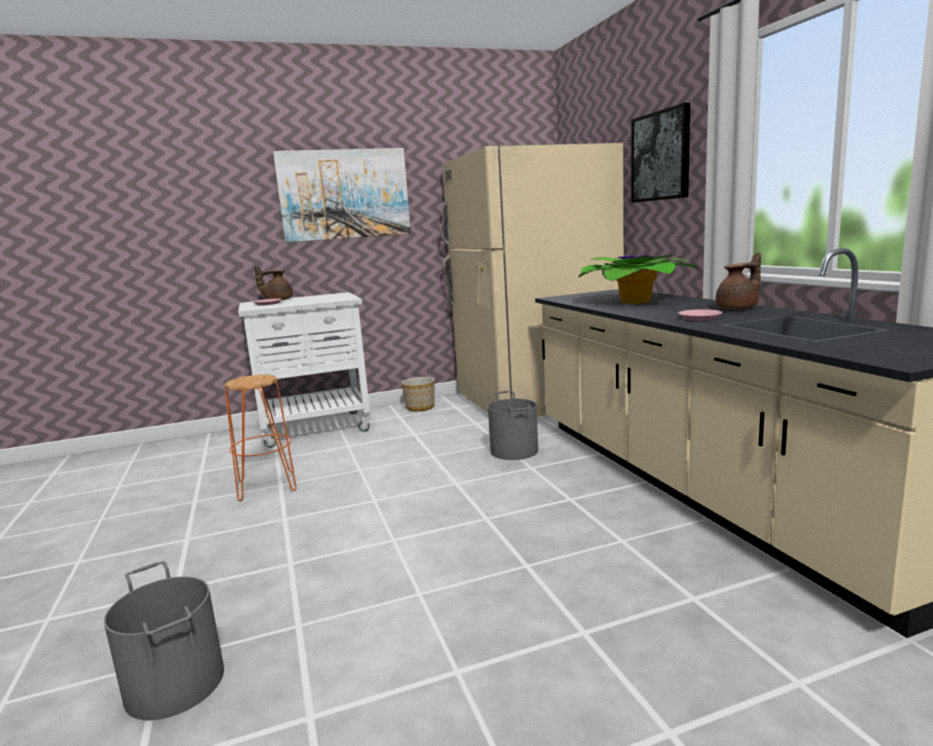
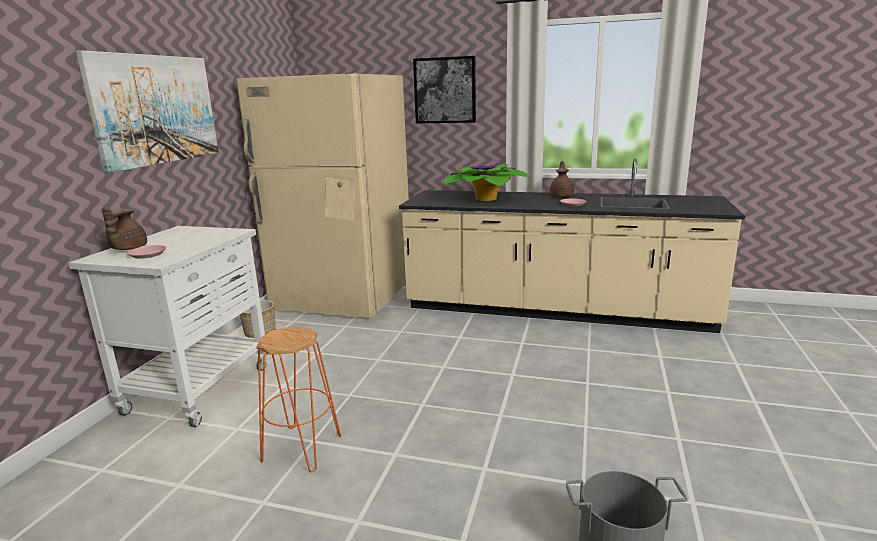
camera: 55 degrees left, 5 degrees up
grey bucket [488,391,538,460] -> none

